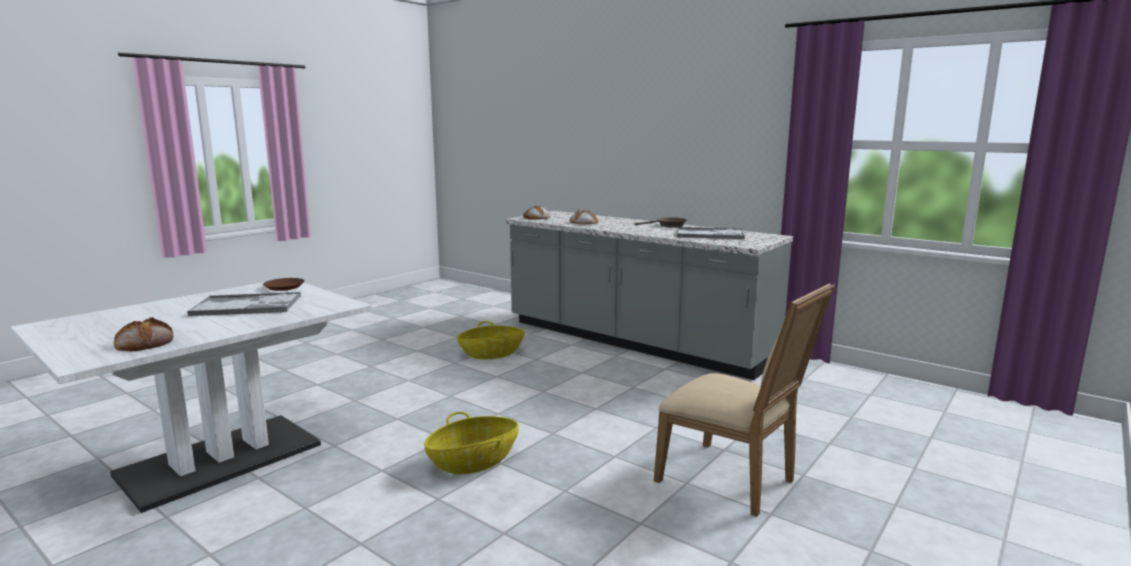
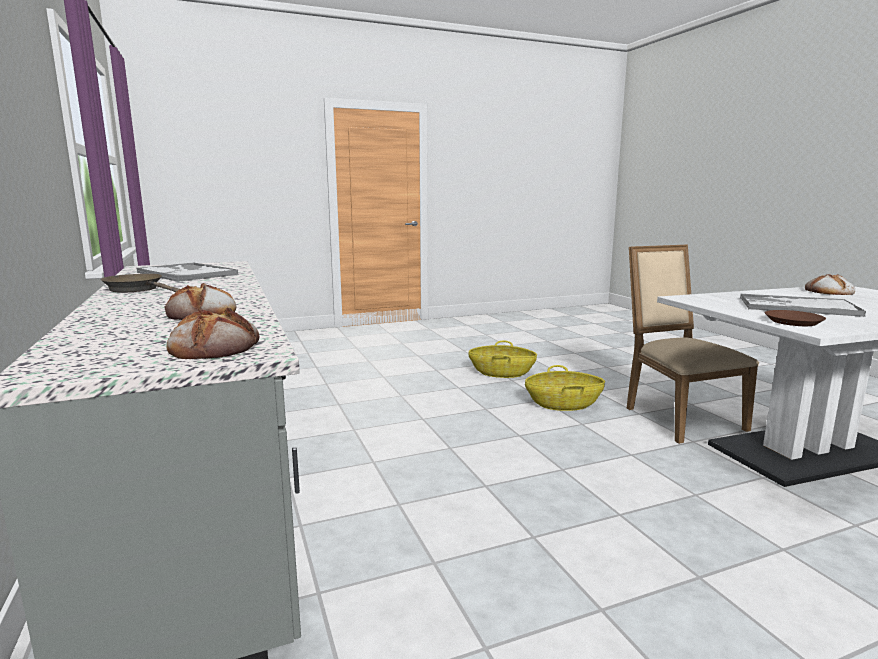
camera: 150 degrees left, 0 degrees up
basket [457,321,525,359] -> basket moved to [468,341,537,378]
beige chair [654,283,834,517] -> beige chair moved to [627,244,759,444]

